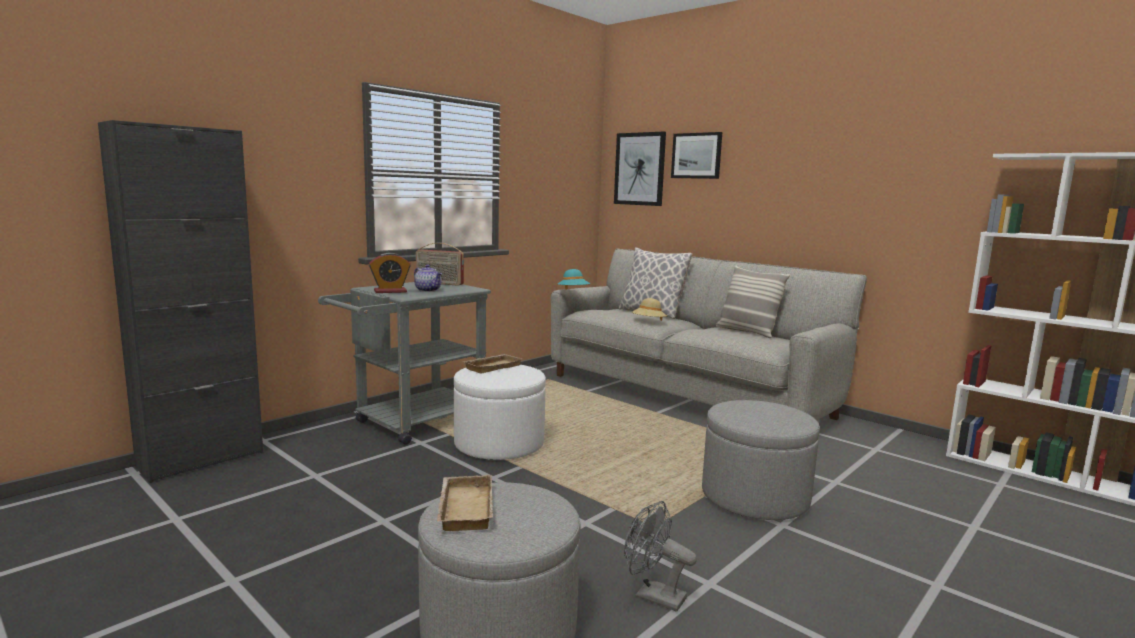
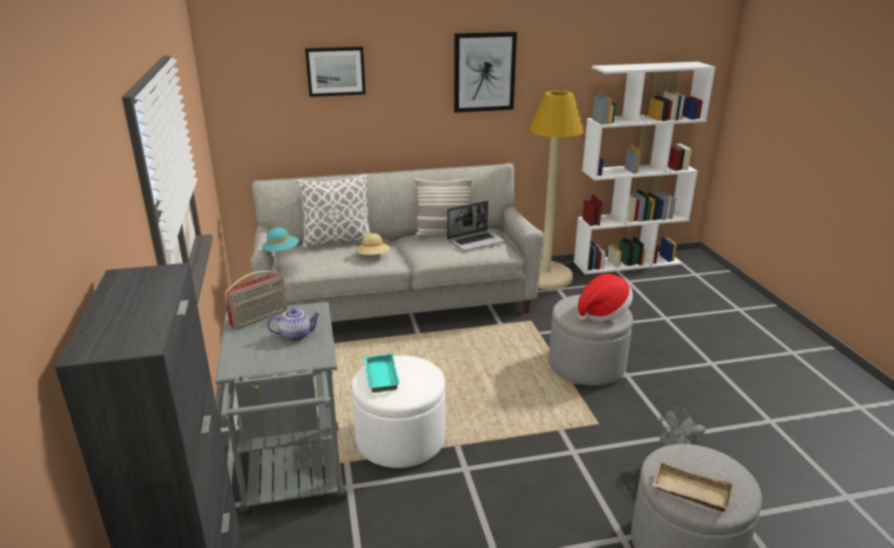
camera: 55 degrees left, 15 degrees up
alarm clock [369,253,411,293] -> none
beige tray [462,354,523,373] -> turquoise tray [364,353,400,393]
picture [614,132,666,206] -> picture moved to [454,32,517,113]
none -> laptop [447,201,504,251]
none -> beige floor lamp [529,91,584,289]
none -> hat [578,274,633,322]

